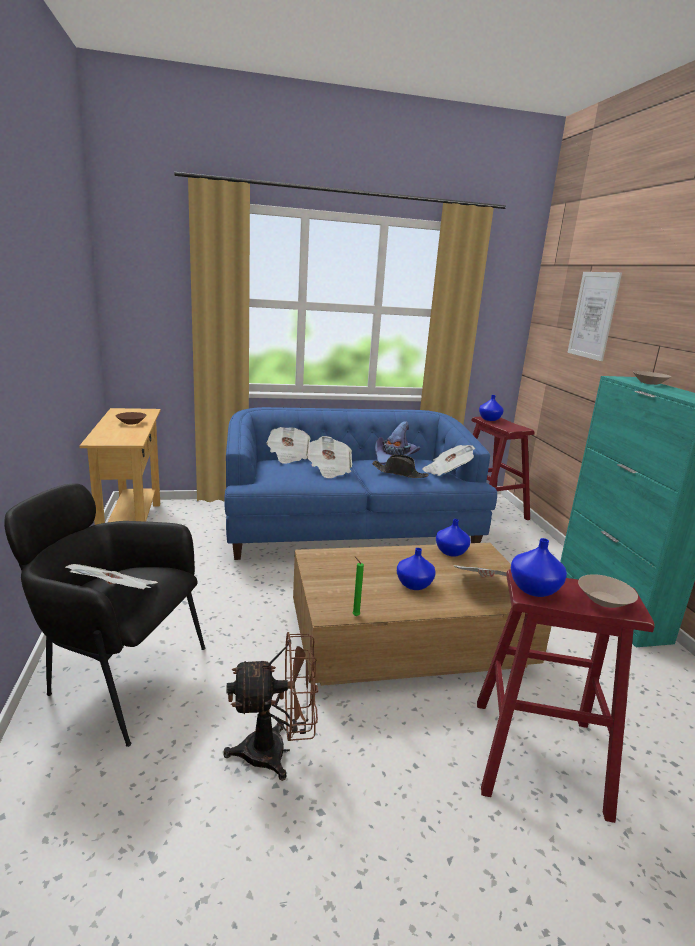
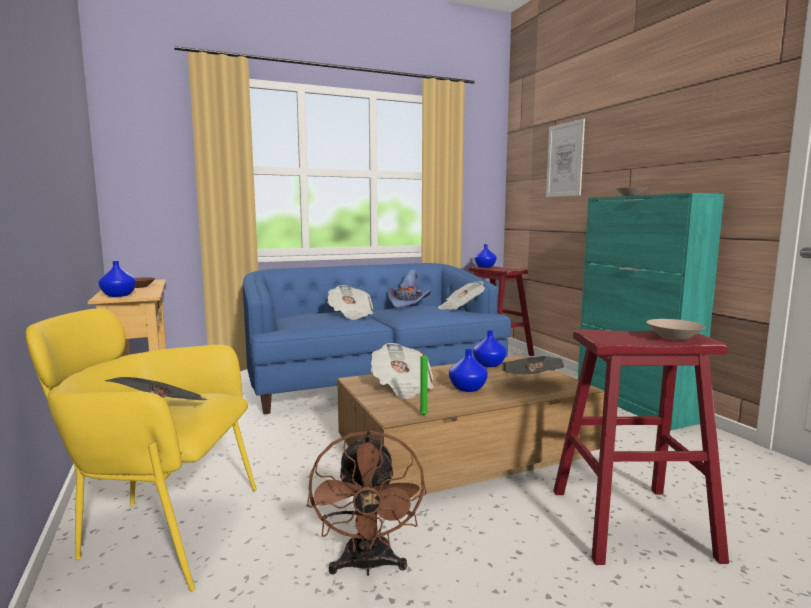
camera: 10 degrees left, 10 degrees down
black armchair [4,483,206,747] -> yellow armchair [26,309,257,592]
brown fan [223,632,318,781] -> brown fan turned 105 degrees clockwise [307,430,427,576]
newspaper [266,427,311,463] -> newspaper moved to [371,343,434,399]
black hat [372,455,429,478] -> none
blue vase [511,538,567,597] -> blue vase moved to [98,261,136,297]

